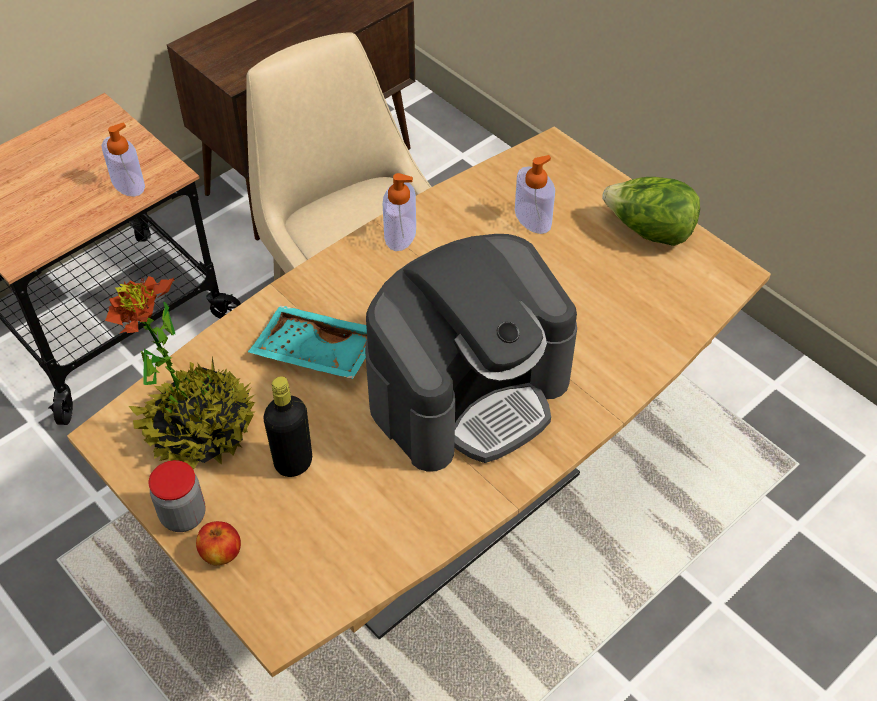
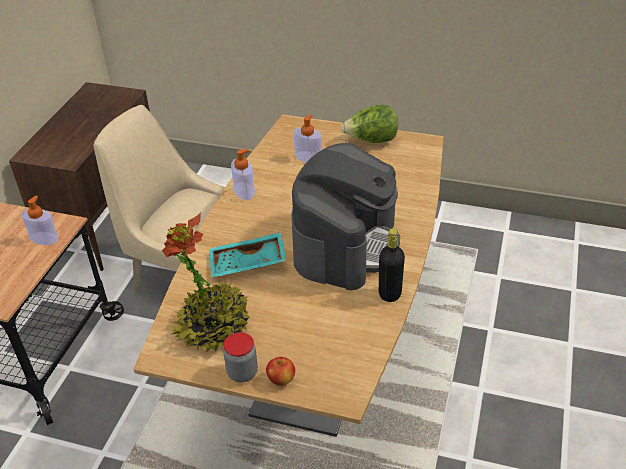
camera: 30 degrees left, 10 degrees down
black bottle [264,376,312,477] -> black bottle moved to [379,229,405,302]

